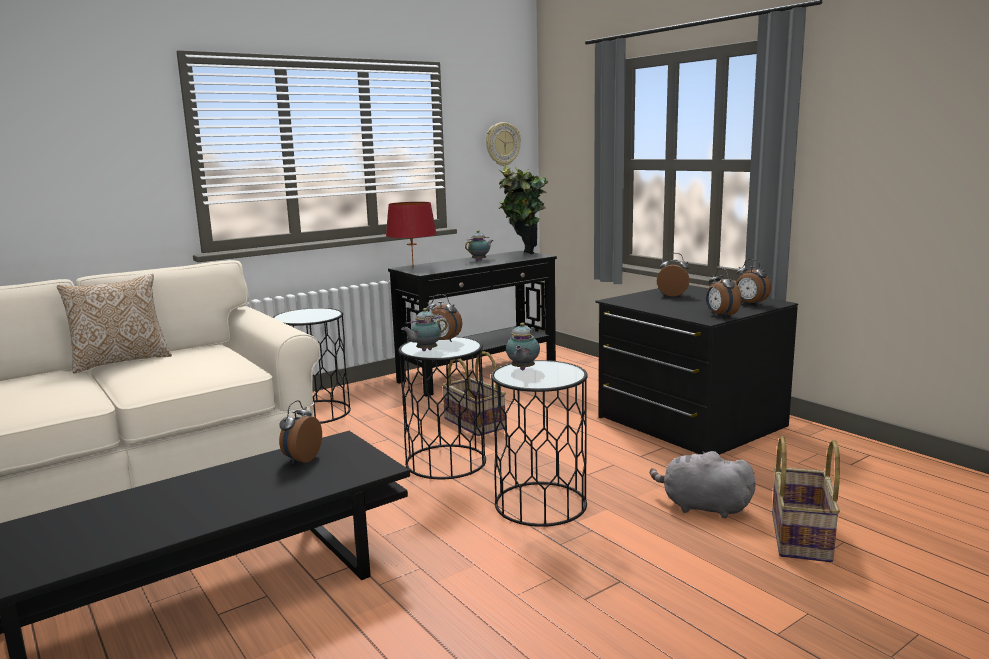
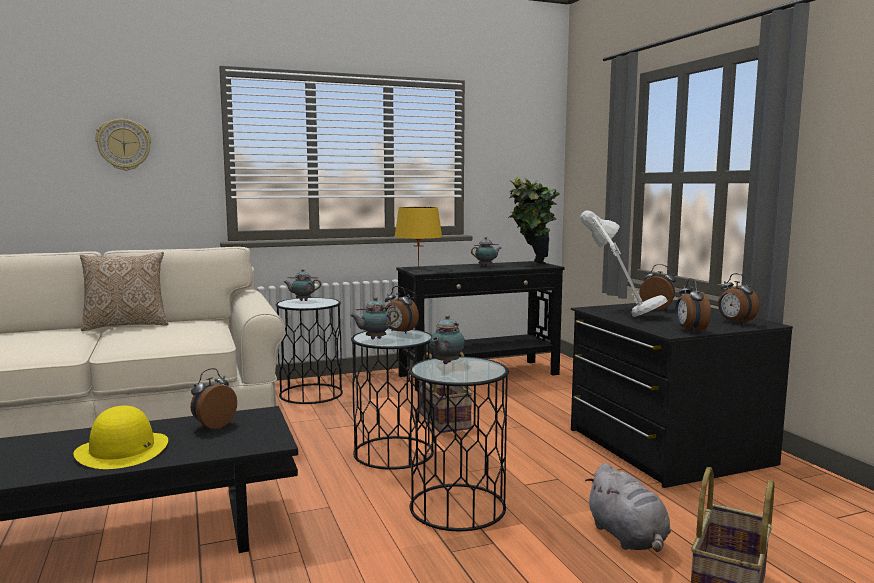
camera: 15 degrees right, 5 degrees down
red table lamp [386,202,437,268] -> yellow table lamp [394,207,442,268]
wall clock [486,122,521,166] -> wall clock moved to [95,119,151,171]
grey plush toy [650,451,756,518] -> grey plush toy turned 150 degrees counterclockwise [585,463,671,552]
none -> yellow hat [74,406,168,469]
none -> teapot [284,269,321,301]
none -> white table lamp [580,211,668,317]

